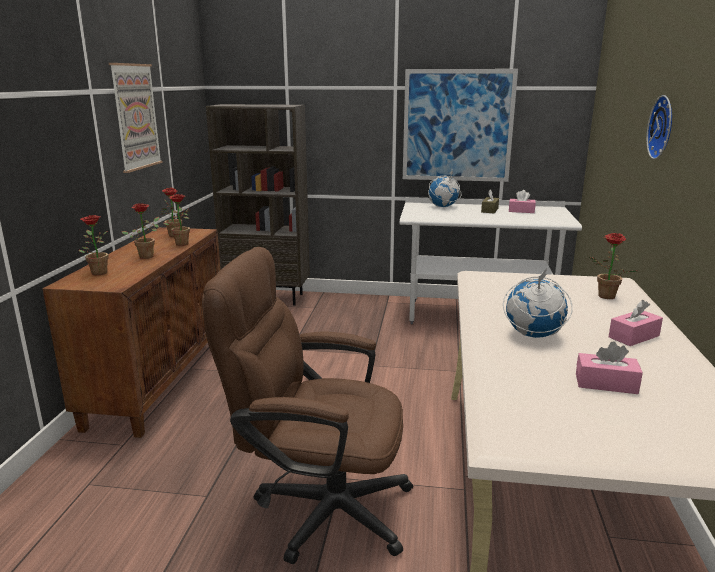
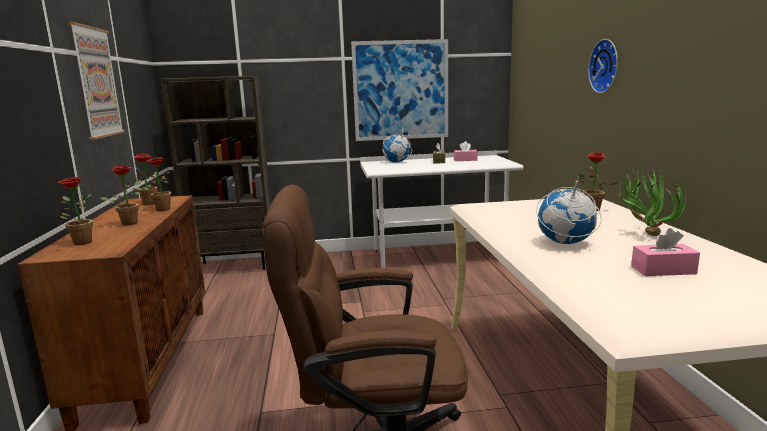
camera: 15 degrees left, 5 degrees down
pink tissue box [609,300,663,346] -> potted plant [619,170,686,236]

